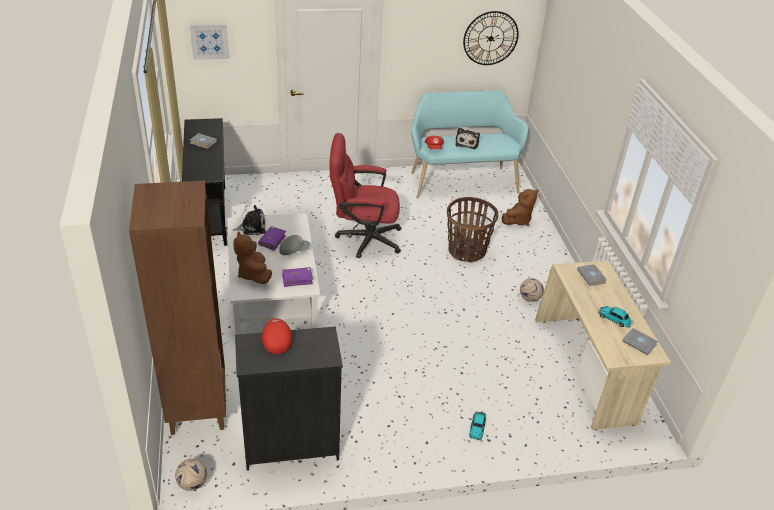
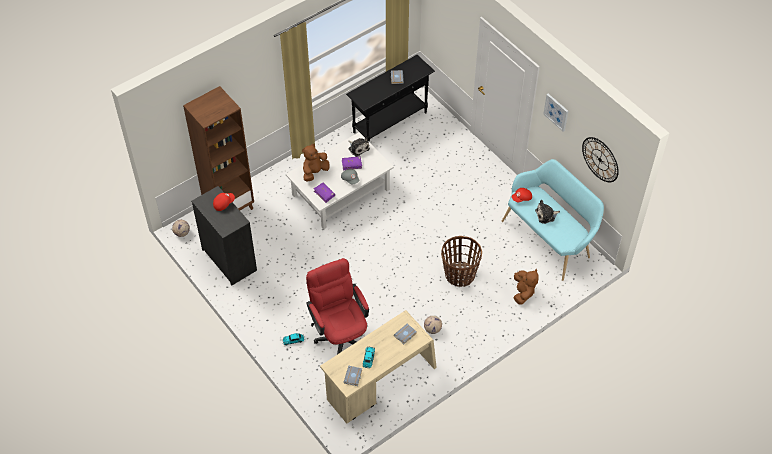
camera: 65 degrees right, 15 degrees up
picture [190,24,229,60] -> picture moved to [544,94,568,132]
red office chair [330,133,401,258] -> red office chair moved to [306,258,369,354]
brown plush toy [502,189,538,226] -> brown plush toy turned 105 degrees counterclockwise [514,269,539,305]

